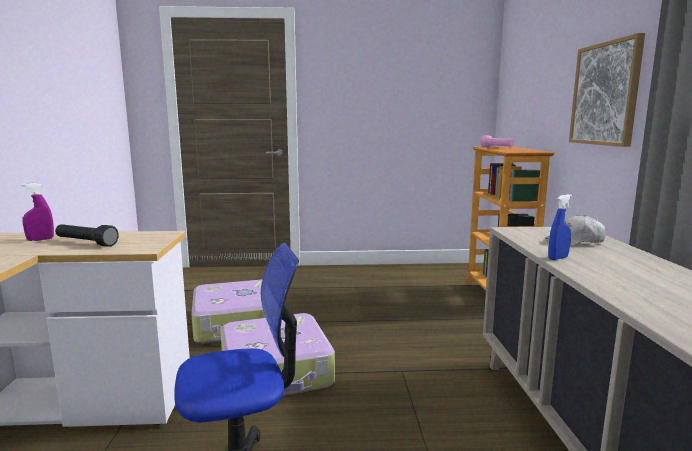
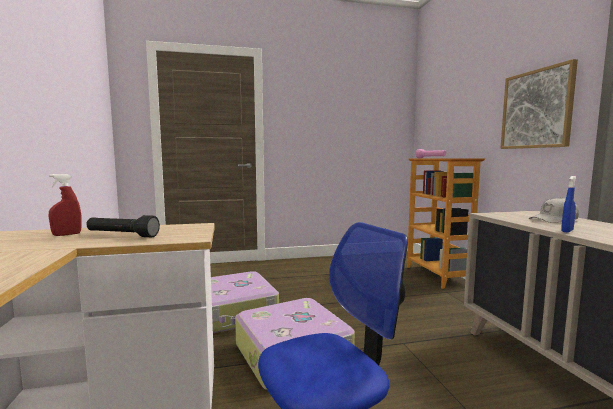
camera: 10 degrees left, 5 degrees down
purple spray bottle [21,183,54,241] -> red spray bottle [49,174,82,236]

